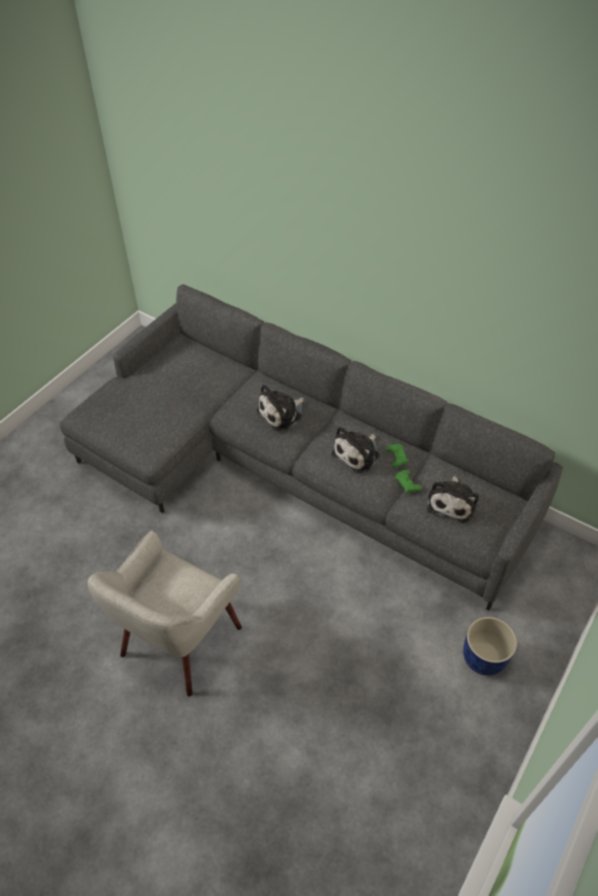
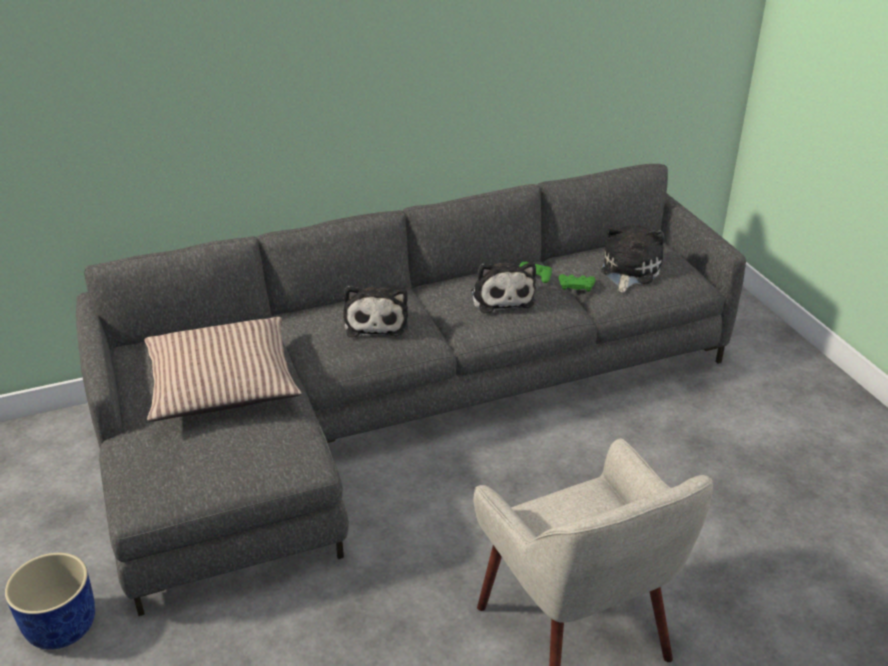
camera: 55 degrees left, 15 degrees down
plush toy [427,476,479,523] -> plush toy turned 120 degrees counterclockwise [601,225,664,293]
blue planter [463,617,517,676] -> blue planter moved to [5,552,95,650]
none -> pillow [144,317,302,422]

